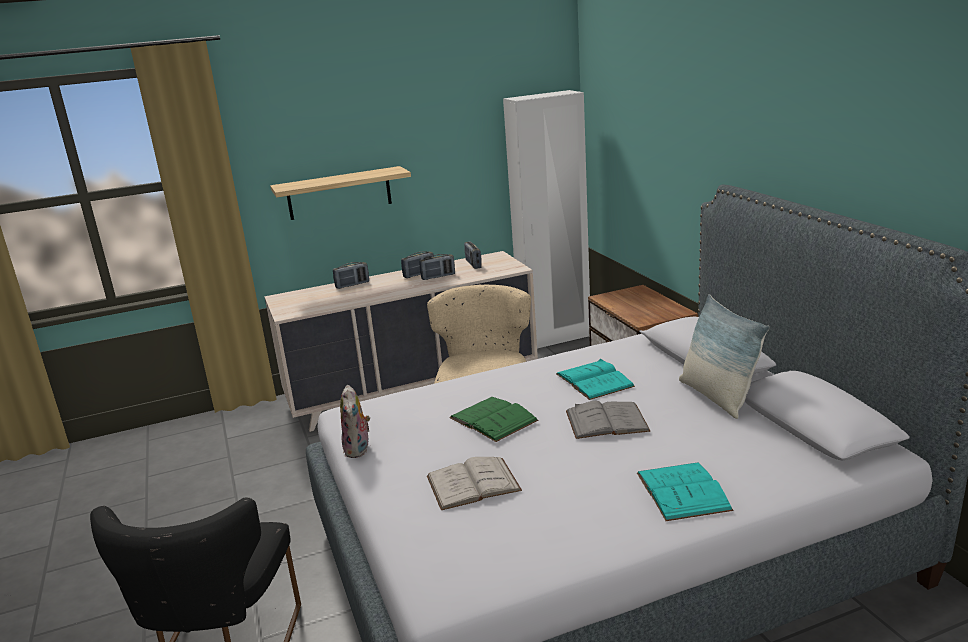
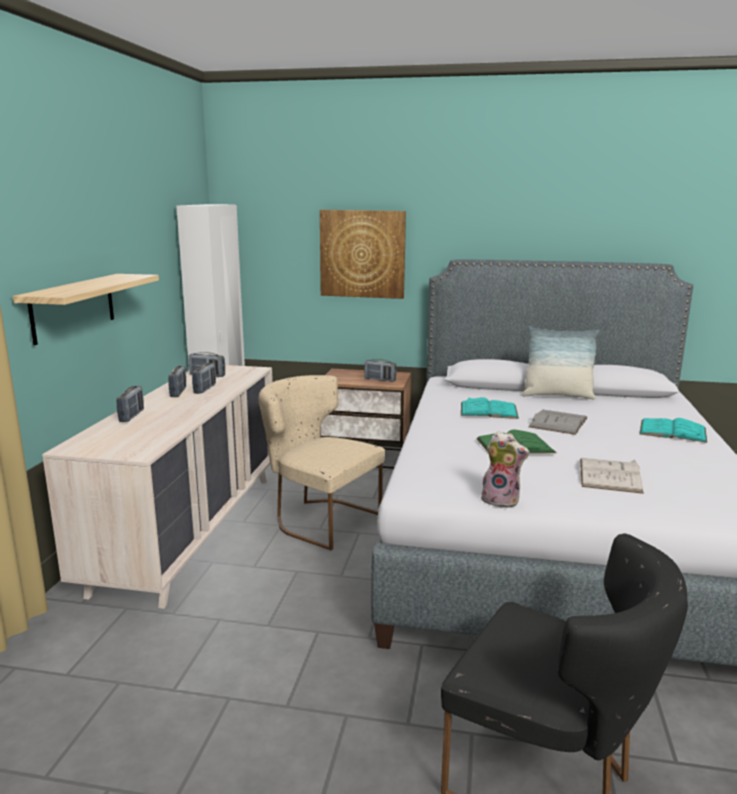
camera: 60 degrees left, 5 degrees down
none -> picture [320,210,406,299]
none -> radio [364,359,396,382]

